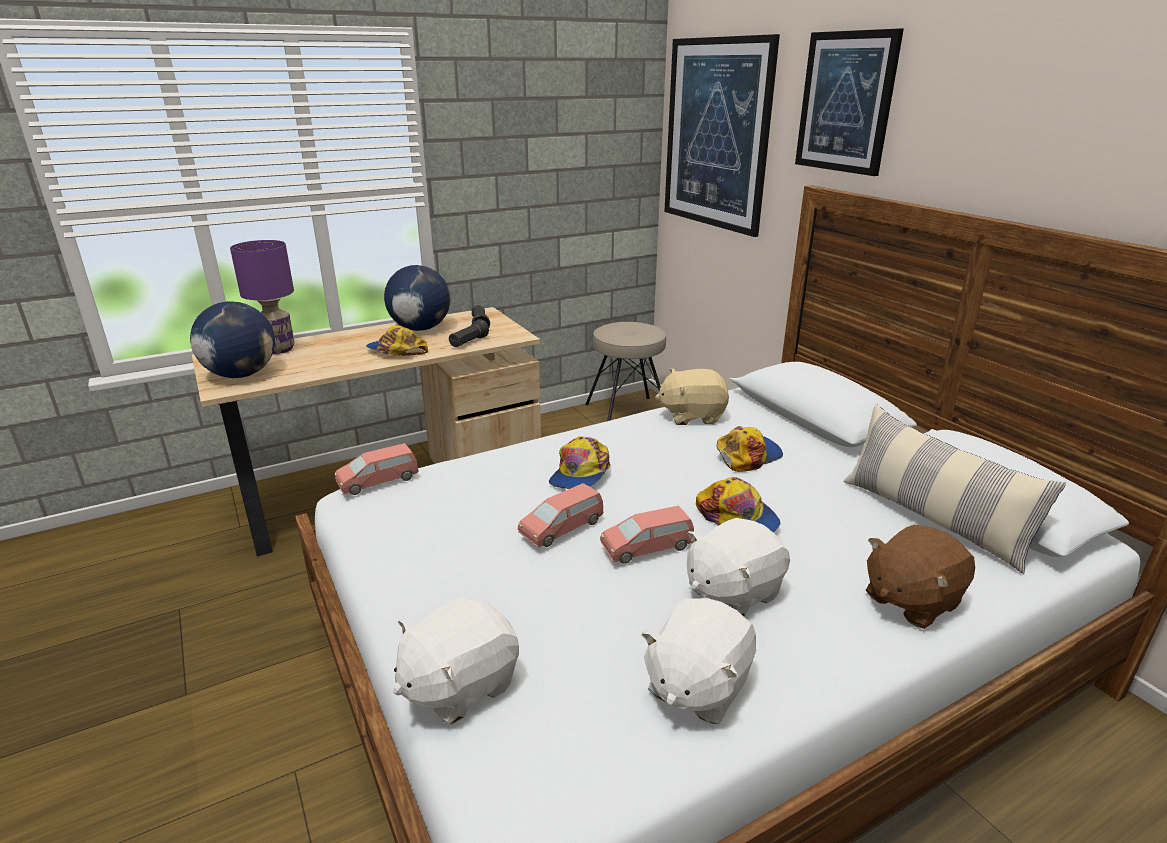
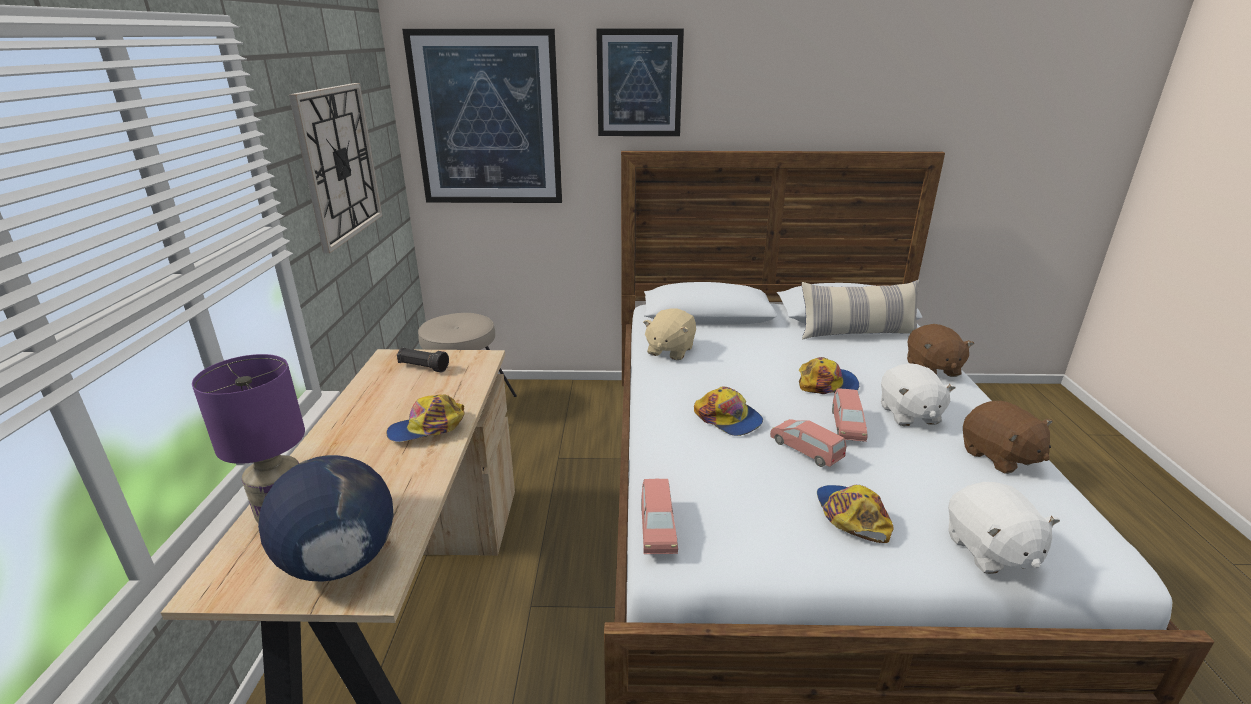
camera: 60 degrees left, 0 degrees up
globe [384,265,450,331] -> none
black flashlight [449,319,489,347] -> none
pink toy car [518,483,604,547] -> pink toy car turned 150 degrees clockwise [770,419,846,467]
white plush toy [641,598,756,724] -> brown plush toy [963,401,1053,474]
cap [717,426,783,472] -> cap moved to [817,485,894,543]
none -> wall clock [289,83,382,253]

